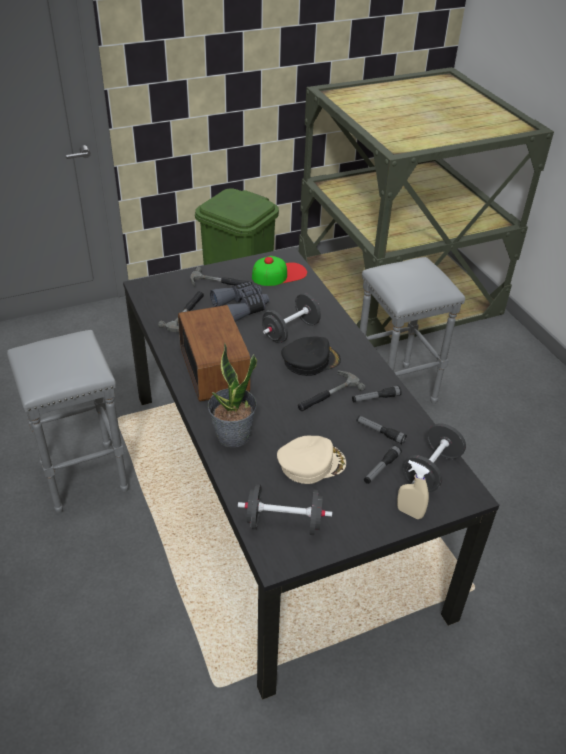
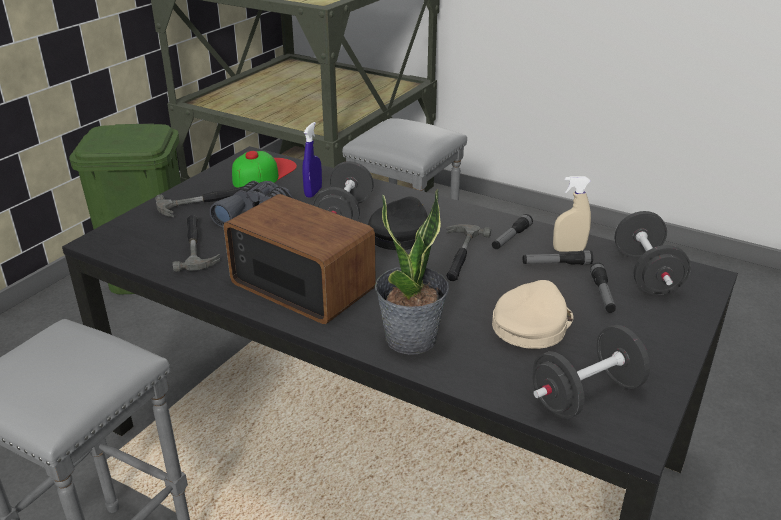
camera: 35 degrees left, 10 degrees down
beige spray bottle [397,460,430,519] -> beige spray bottle moved to [553,176,591,252]
none -> blue spray bottle [302,122,322,198]

